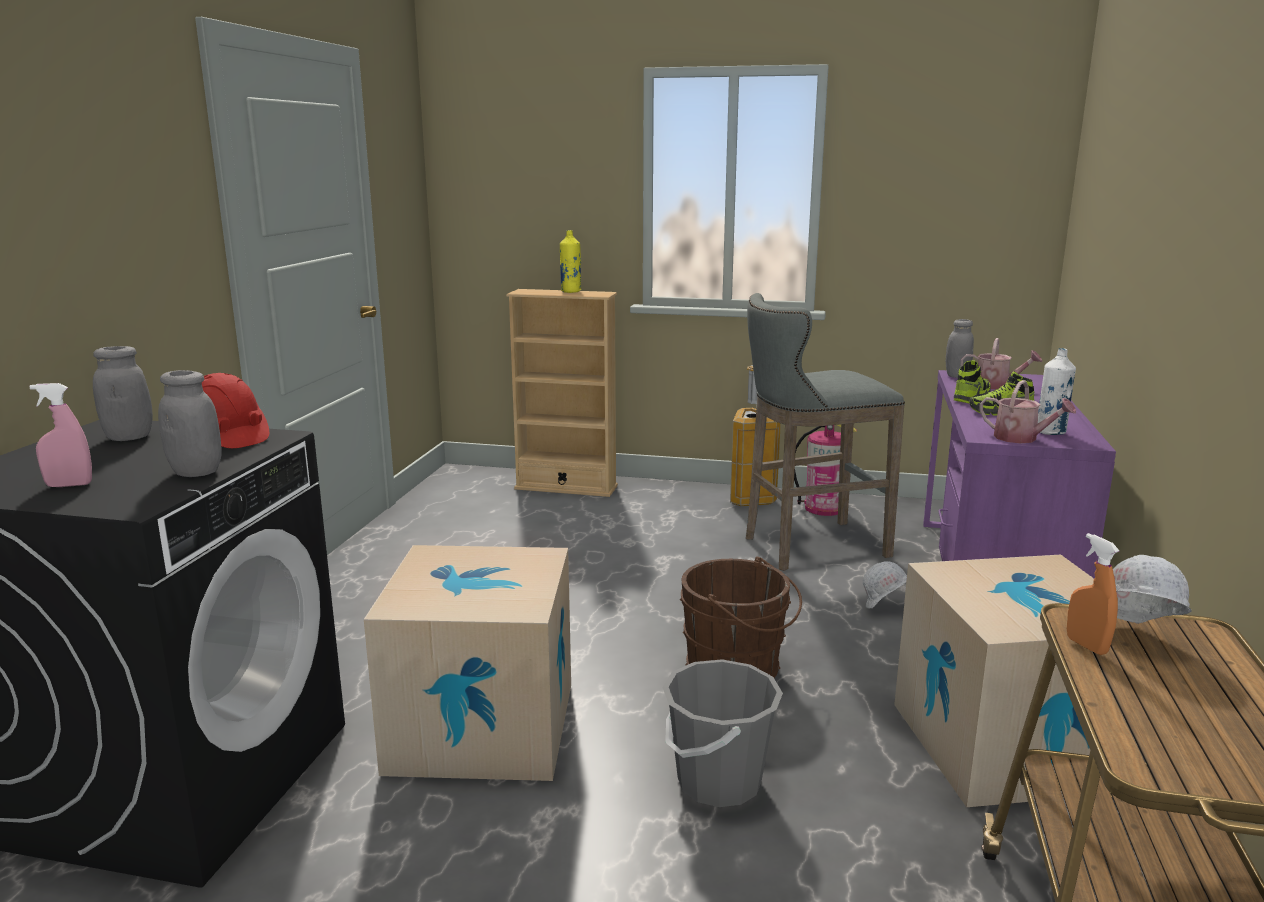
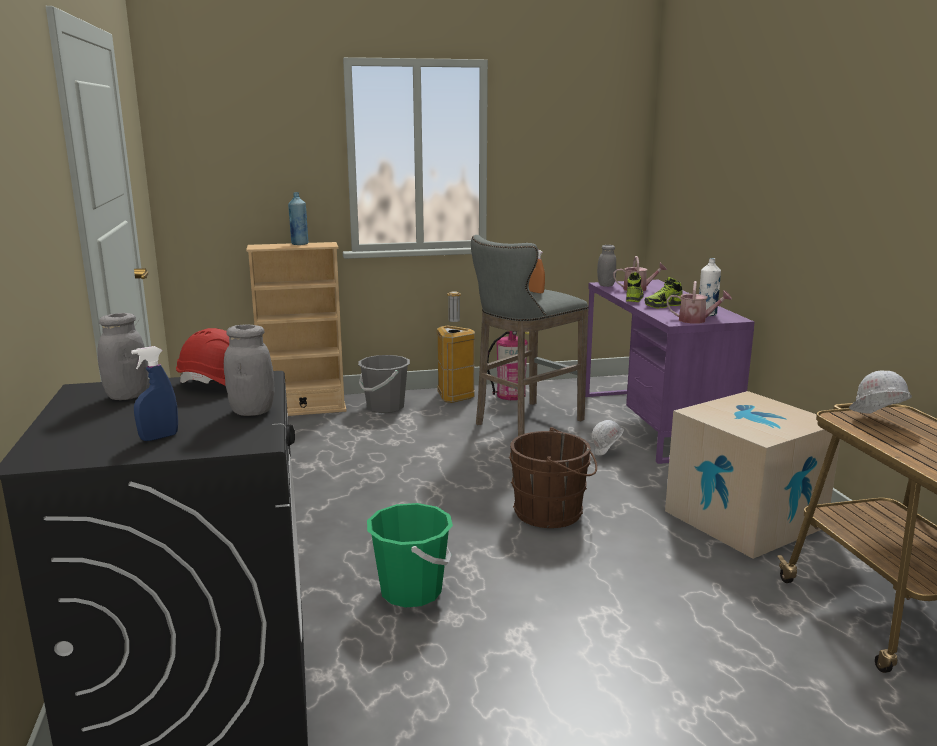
camera: 25 degrees left, 0 degrees up
pink spray bottle [30,383,92,487] -> blue spray bottle [131,346,178,441]
cardboard box [364,545,571,781] -> green bucket [367,503,453,607]
yellow bottle [560,230,581,293] -> blue bottle [288,192,309,245]
grey bucket [662,659,783,807] -> grey bucket moved to [358,355,410,413]
orange spray bottle [1067,533,1119,655] -> orange spray bottle moved to [529,250,545,293]

